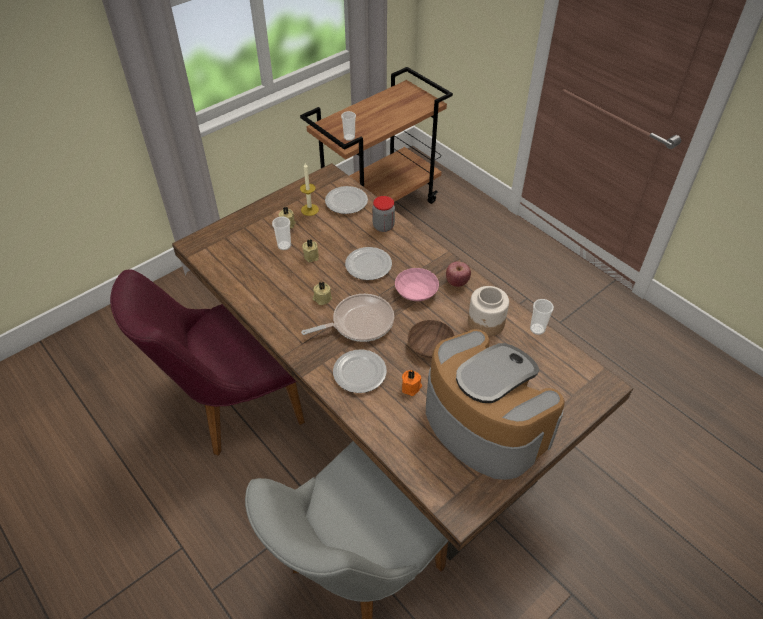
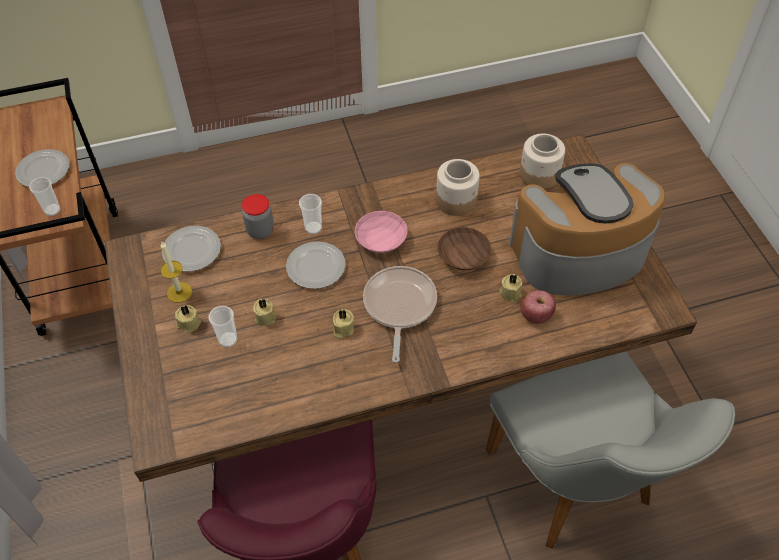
camera: 65 degrees left, 5 degrees up
plate [333,350,387,393] -> plate moved to [15,149,70,187]
orange candle [402,370,422,396] -> beige candle [499,274,522,302]
apple [446,261,471,287] -> apple moved to [520,290,556,324]
cup [530,299,554,335] -> cup moved to [299,194,322,234]
none -> jar [520,134,565,189]

